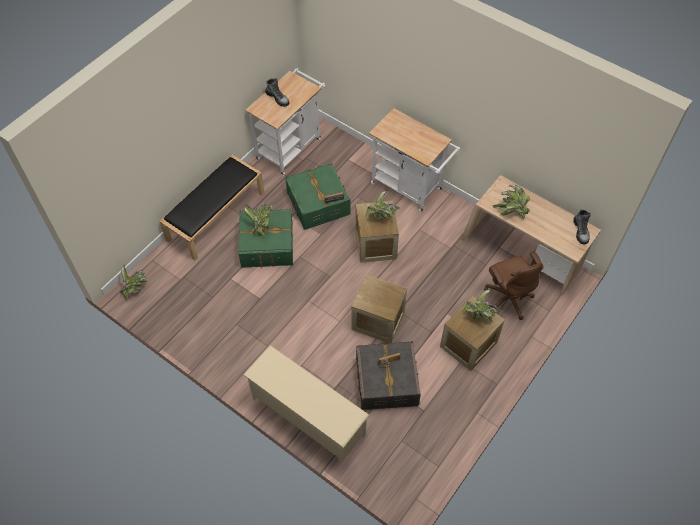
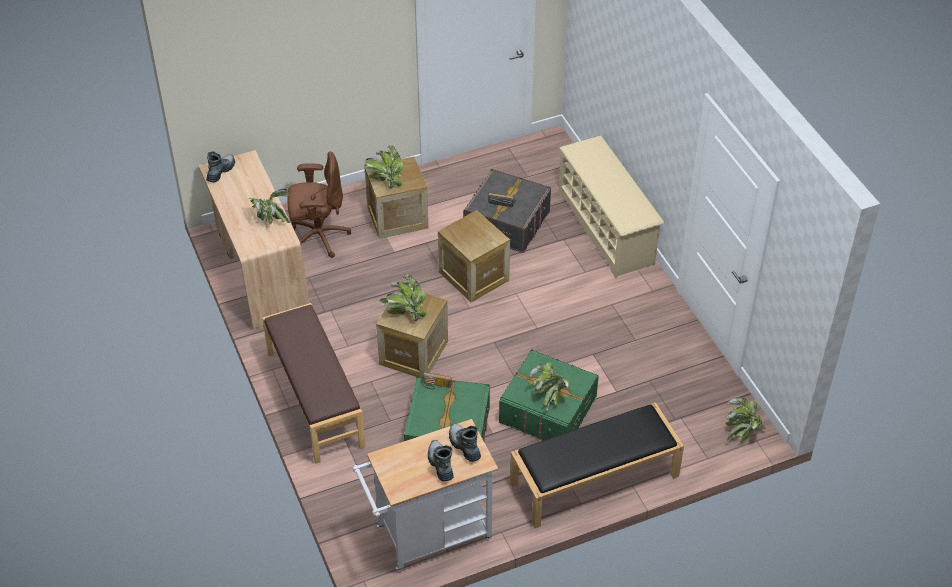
camera: 150 degrees left, 10 degrees down
white cart [369,108,460,212] -> brown bench [262,303,365,464]
brown office chair [484,251,544,320] -> brown office chair turned 75 degrees clockwise [287,151,351,258]
none -> boot [449,423,481,462]

